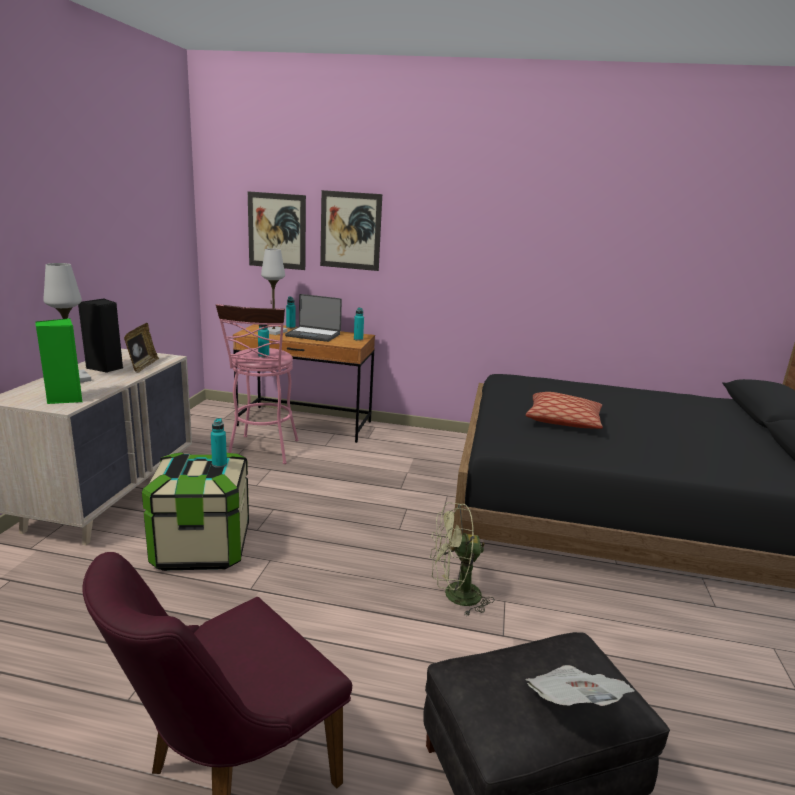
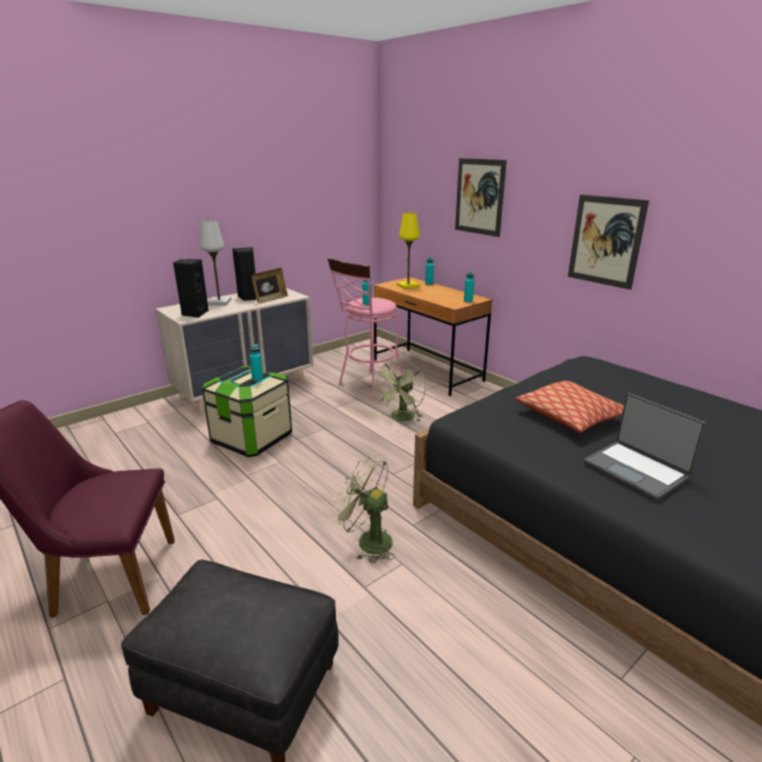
camera: 40 degrees right, 5 degrees up
green speaker [35,318,82,404] -> black speaker [173,259,209,318]
picture [248,191,306,270] -> picture moved to [568,194,649,290]
white table lamp [261,249,288,335] -> yellow table lamp [397,213,420,289]
laptop [285,294,342,342] -> laptop moved to [584,393,706,501]
newspaper [525,665,635,706] -> none
none -> green fan [375,359,426,422]

